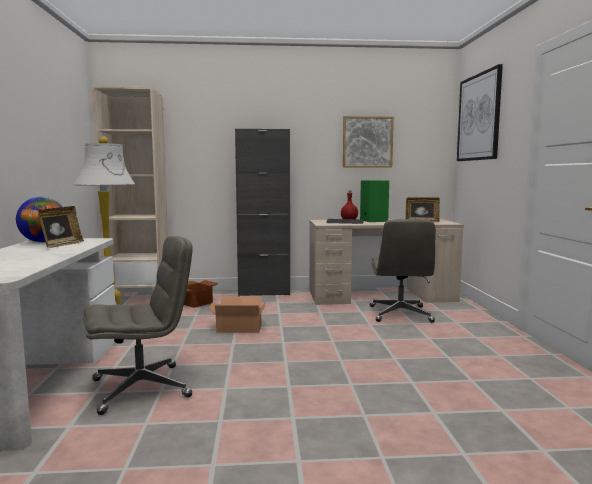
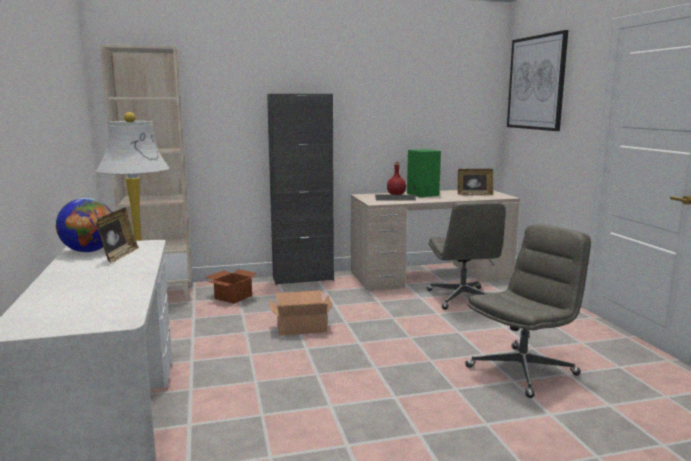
camera: 10 degrees left, 5 degrees up
grey office chair [83,236,193,415] -> grey office chair moved to [465,224,591,398]
picture [343,116,394,168] -> none

